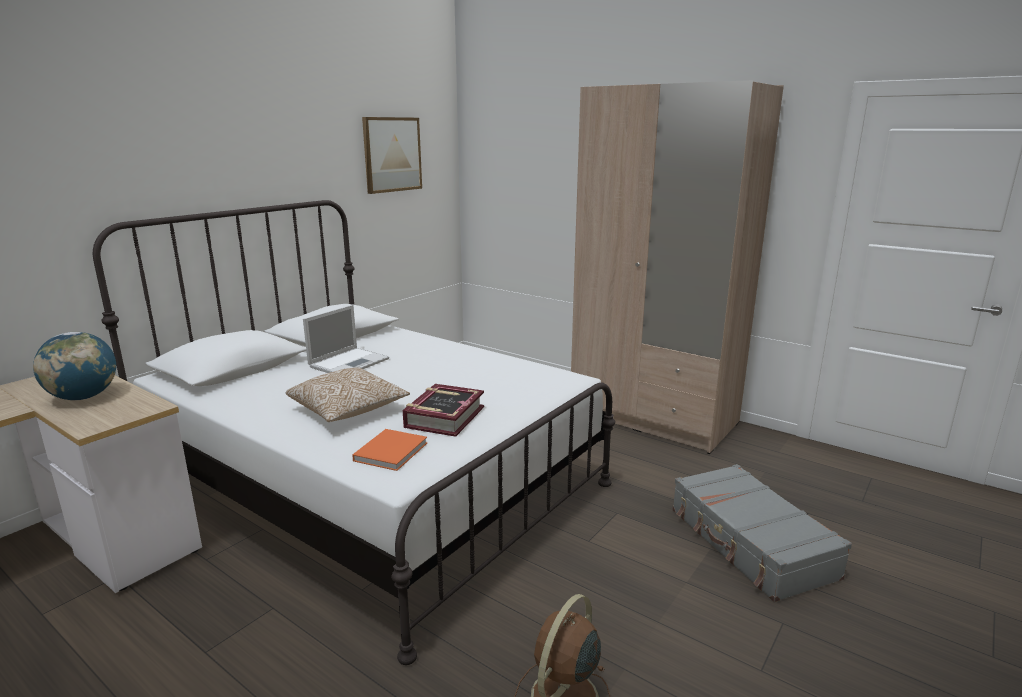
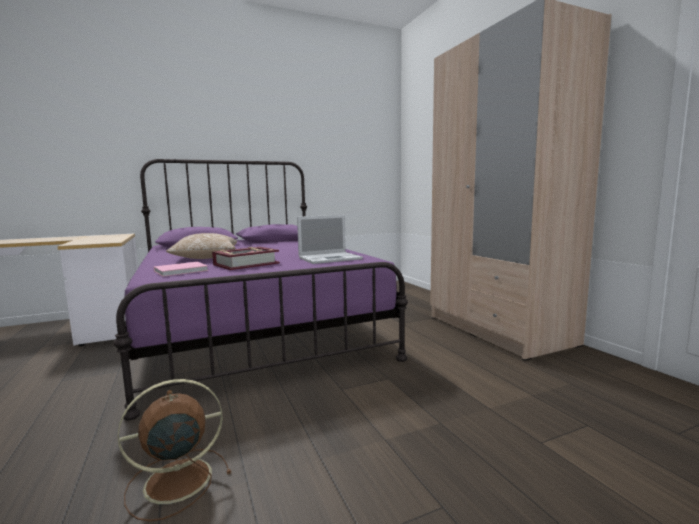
camera: 30 degrees right, 10 degrees down
globe [33,332,116,400] -> none
white bed [93,200,615,665] -> purple bed [114,159,408,420]
laptop [303,305,389,373] -> laptop moved to [297,215,363,264]
orange book [352,429,428,471] -> pink book [154,262,209,277]
picture [362,117,422,194] -> none
grey suitcase [672,464,852,602] -> none

